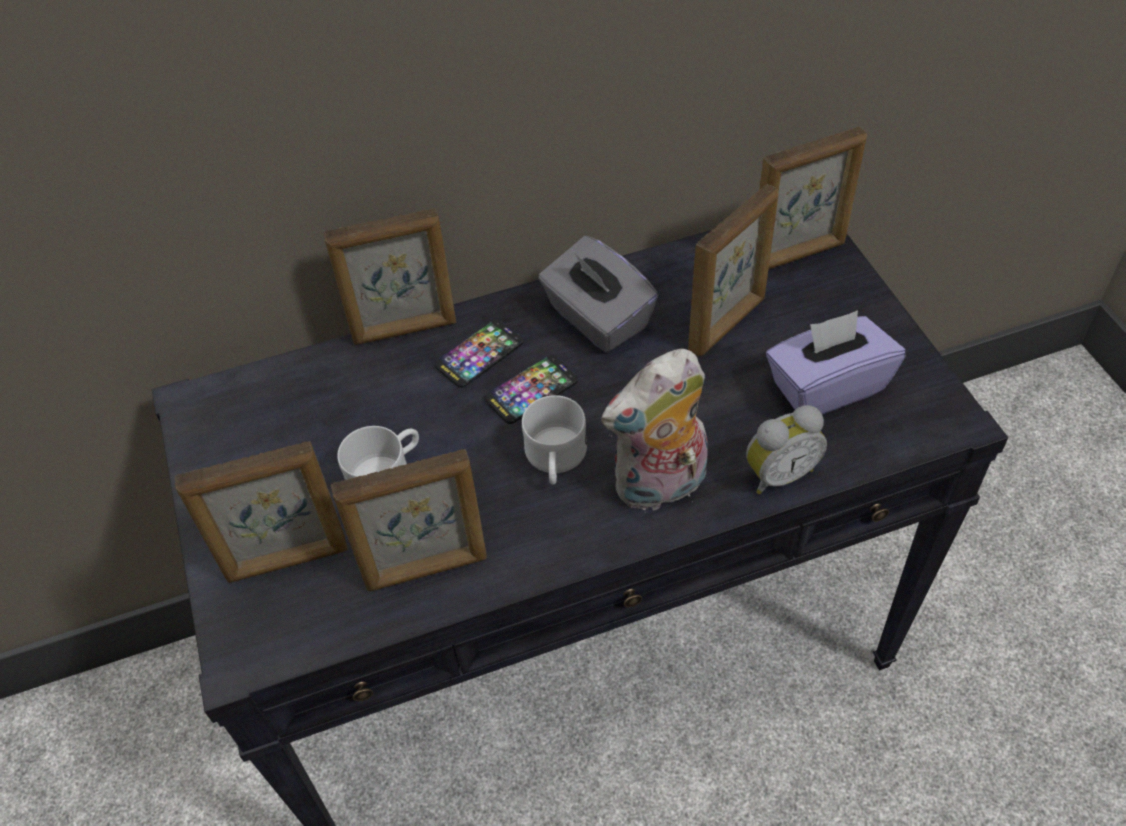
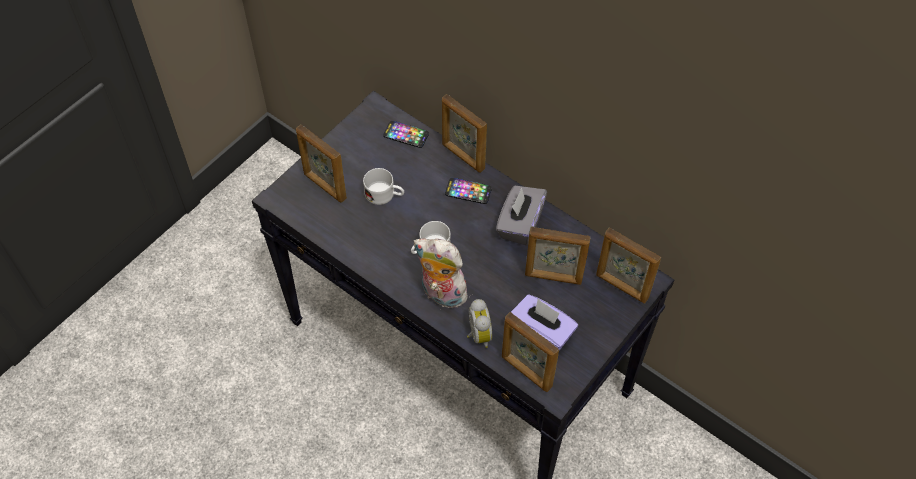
camera: 55 degrees right, 5 degrees up
picture frame [331,449,487,591] -> picture frame moved to [502,312,559,392]
phone [485,355,578,424] -> phone moved to [383,121,429,148]
alarm clock [746,405,827,494] -> alarm clock turned 135 degrees counterclockwise [467,299,492,348]

